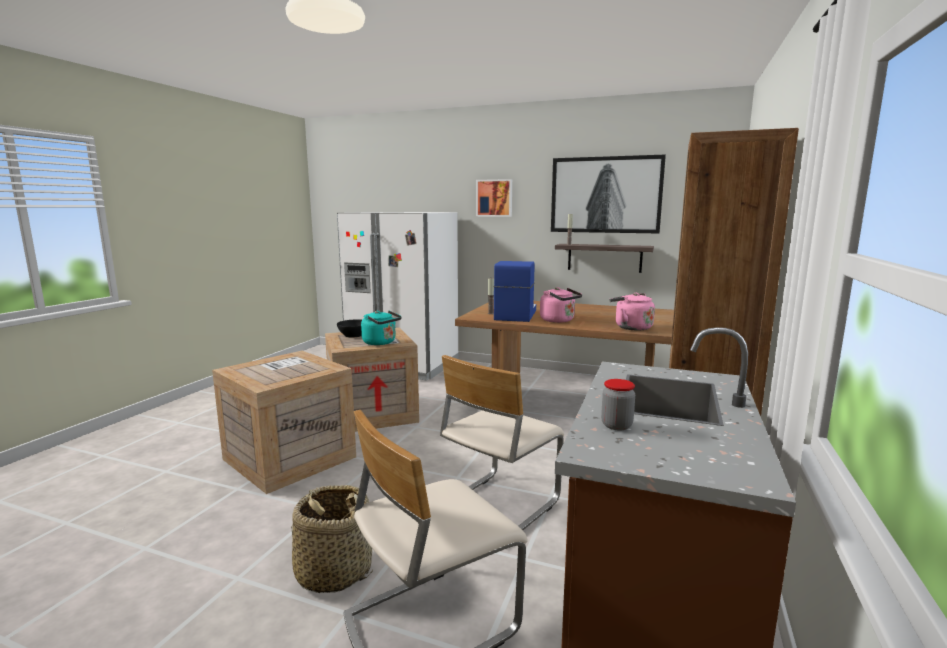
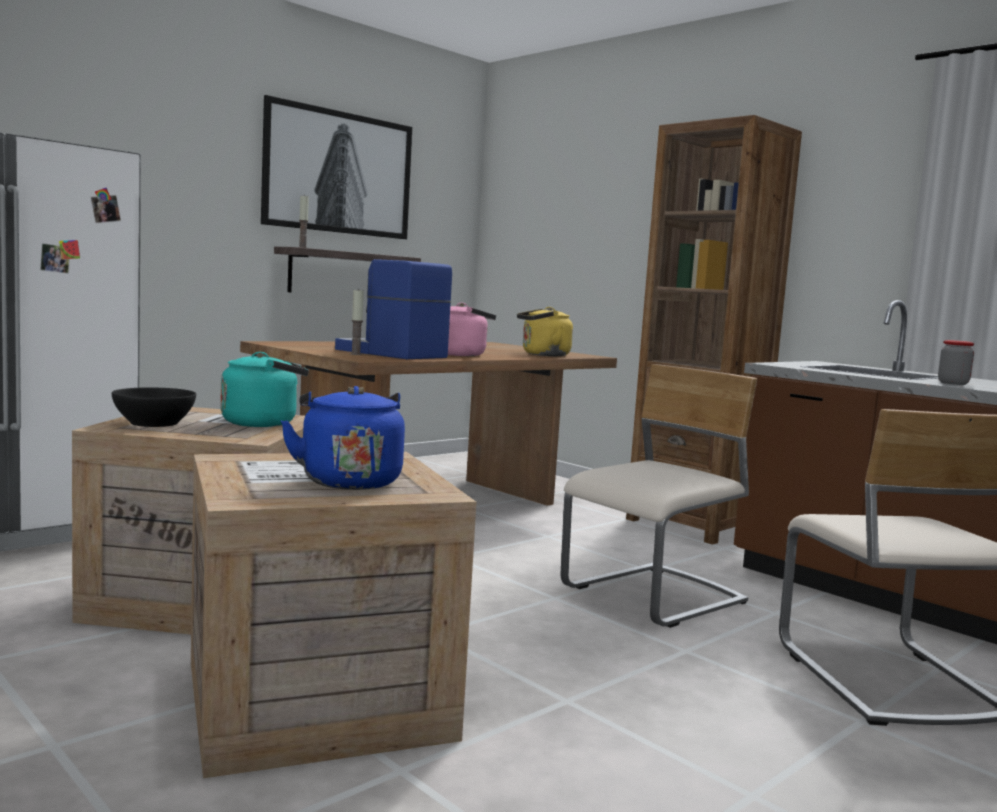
camera: 65 degrees left, 5 degrees down
basket [291,485,373,594] -> none
beige chair [440,355,564,530] -> beige chair turned 105 degrees counterclockwise [560,364,757,628]
picture [476,179,512,217] -> none
pink kettle [610,293,655,330] -> yellow kettle [517,307,573,356]
none -> blue kettle [281,386,405,490]

